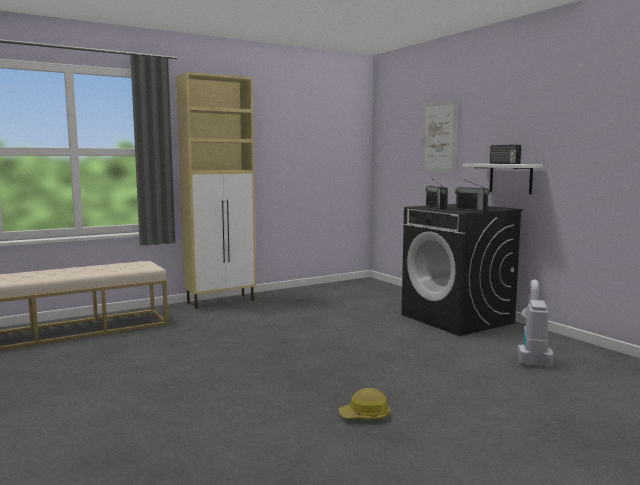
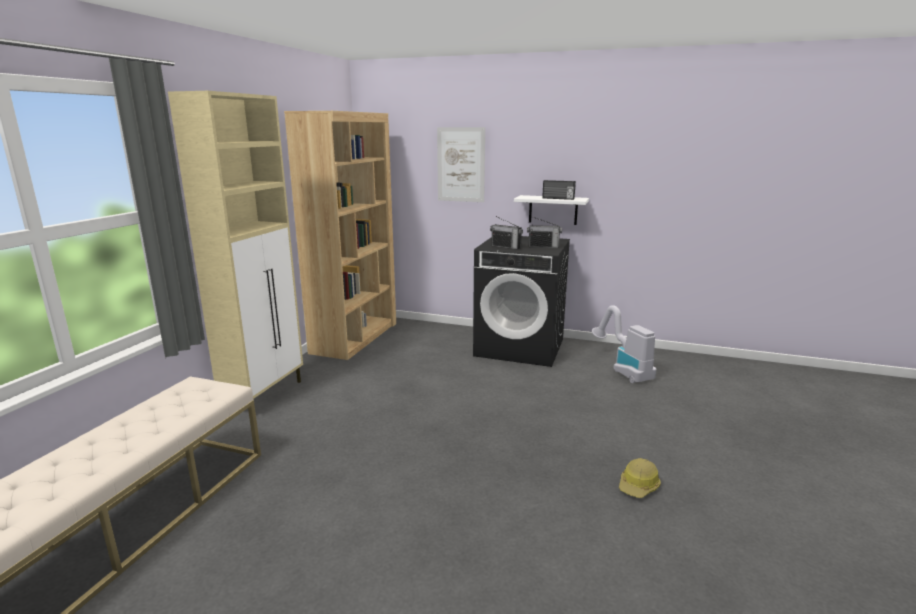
camera: 40 degrees left, 10 degrees up
none -> brown bookcase [284,111,396,360]

